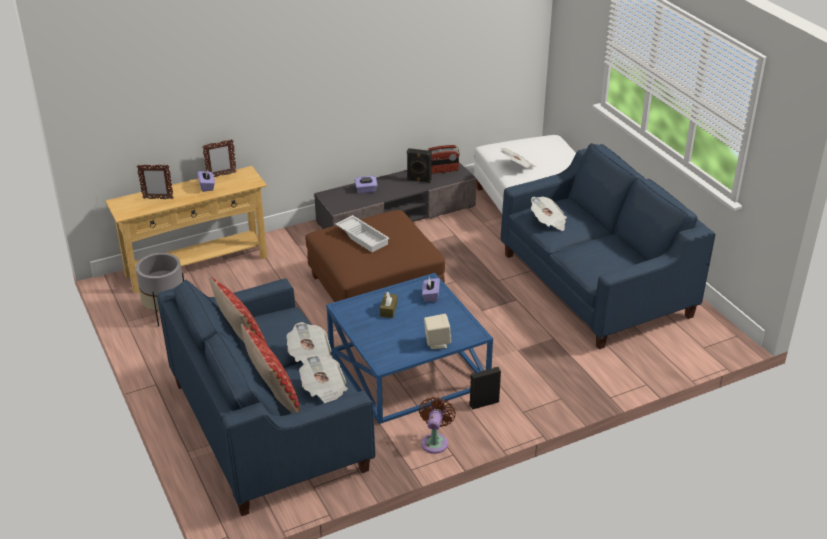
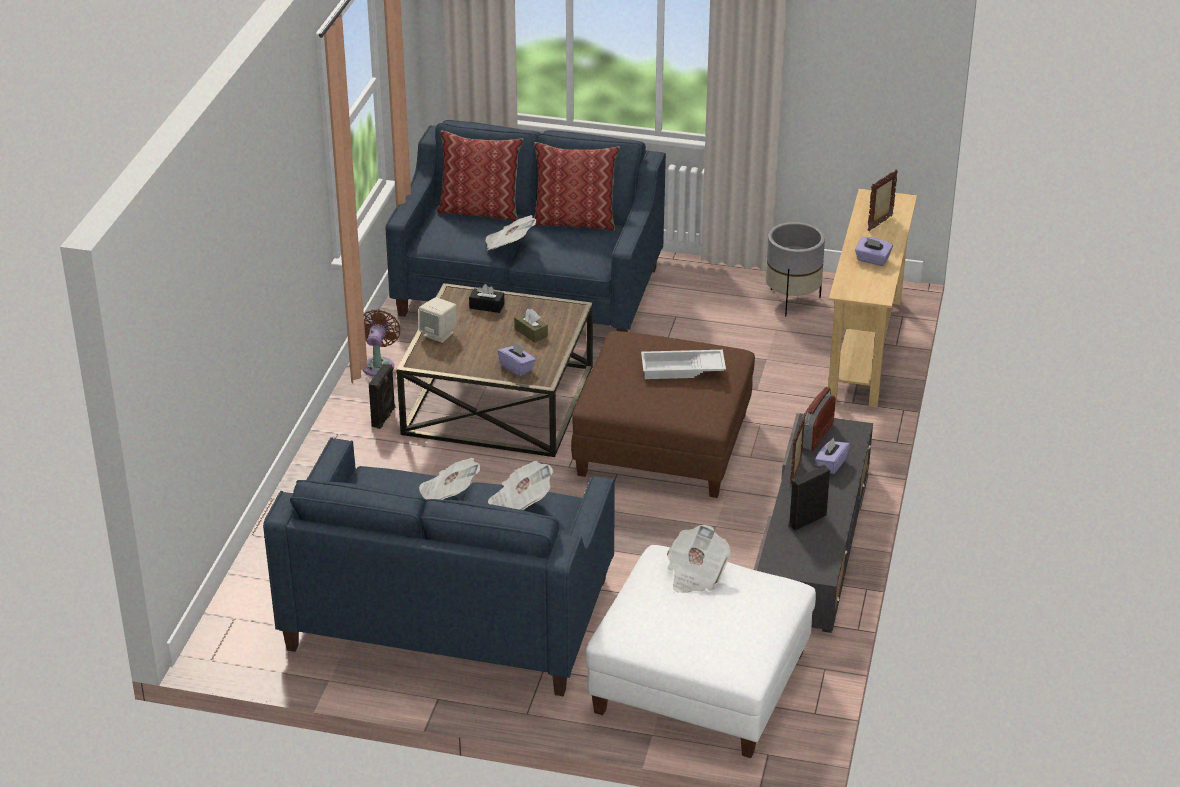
camera: 130 degrees right, 0 degrees up
picture frame [202,139,237,177] -> picture frame moved to [790,415,805,488]
newspaper [299,355,348,403] -> newspaper moved to [419,458,480,500]
blue coffee table [326,273,493,424] -> brown coffee table [396,283,593,457]
brown fan [419,397,456,454] -> brown fan turned 135 degrees counterclockwise [363,309,400,377]
radio [428,145,460,174] -> radio moved to [801,387,836,451]
none -> black tissue box [469,284,505,313]

